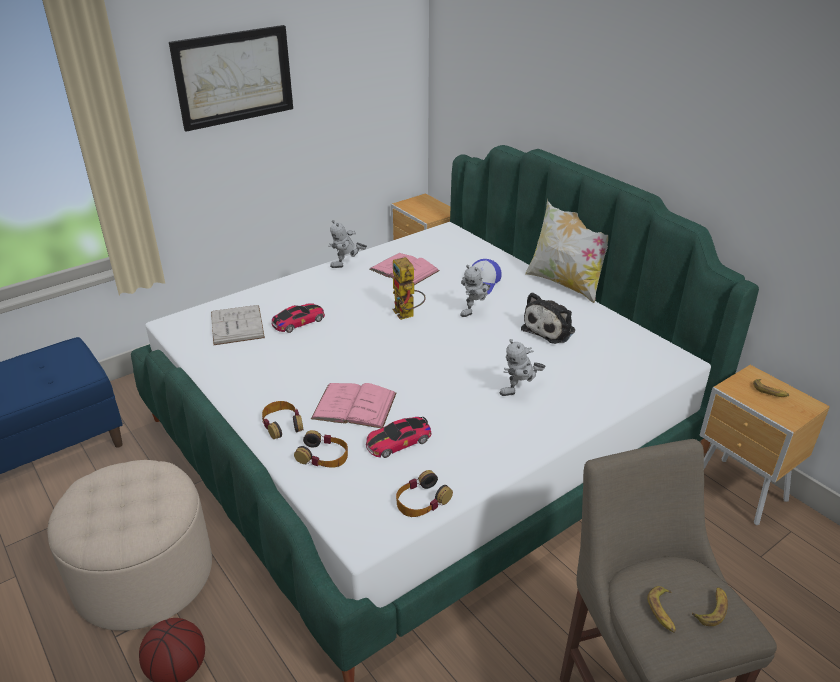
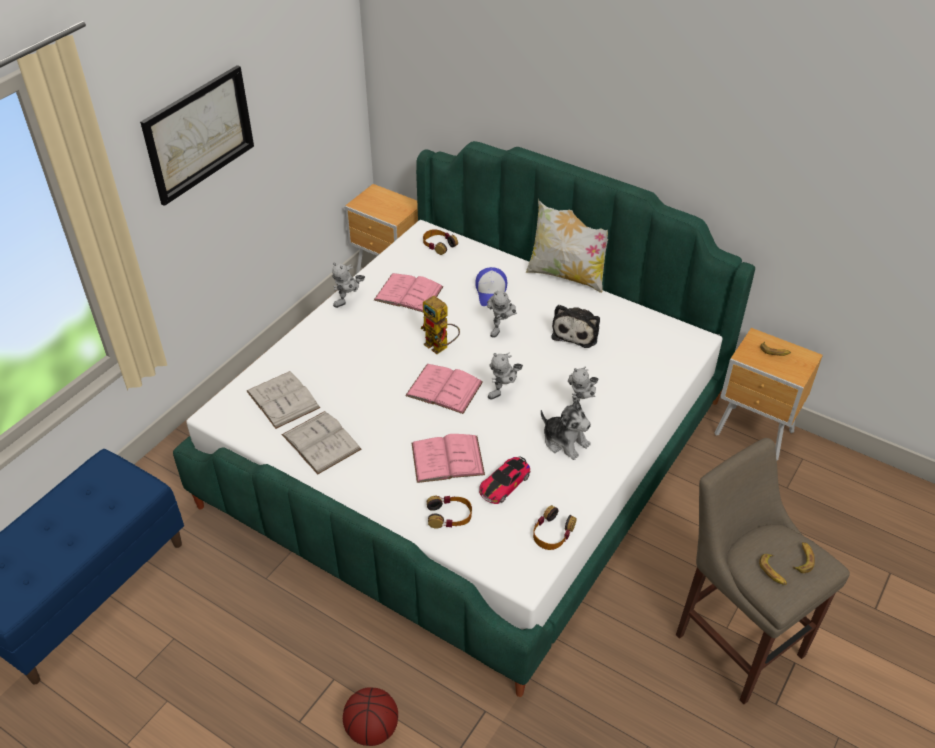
camera: 20 degrees left, 10 degrees up
beige ottoman [47,460,212,631] -> none
headphones [262,401,303,439] -> headphones moved to [423,229,458,255]
toy car [272,303,325,333] -> none
none -> white book [282,411,362,474]
none -> pink book [405,364,483,414]
none -> toy robot [488,353,523,399]
none -> plush toy [541,400,591,460]

